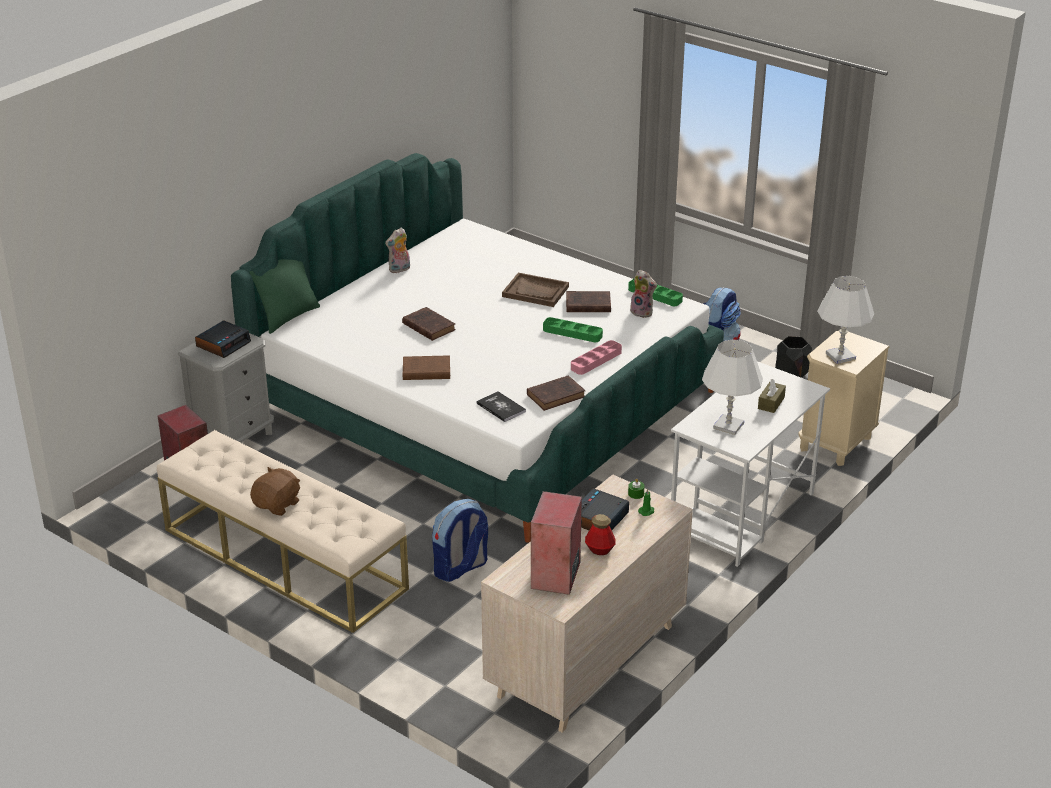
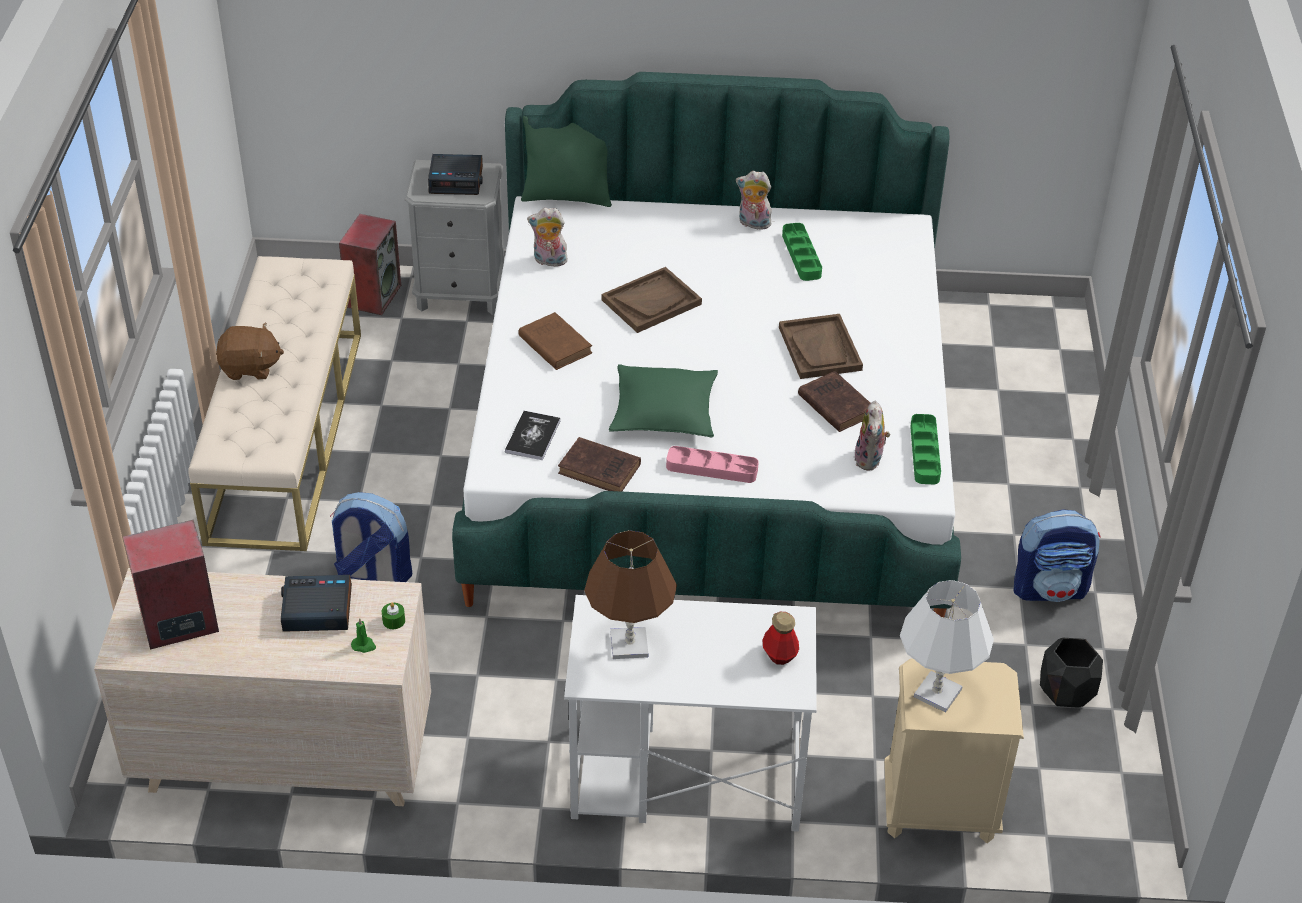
camera: 55 degrees right, 10 degrees up
brown book [402,307,456,341] -> brown tray [602,267,702,333]
green tray [543,317,603,342] -> green tray moved to [782,223,822,281]
bottle [585,514,616,555] -> bottle moved to [762,612,799,665]
white table lamp [702,339,763,435] -> brown table lamp [584,530,677,659]
brown tissue box [758,379,786,413] -> none
none -> plush toy [527,208,568,267]
none -> green pillow [609,364,718,438]

